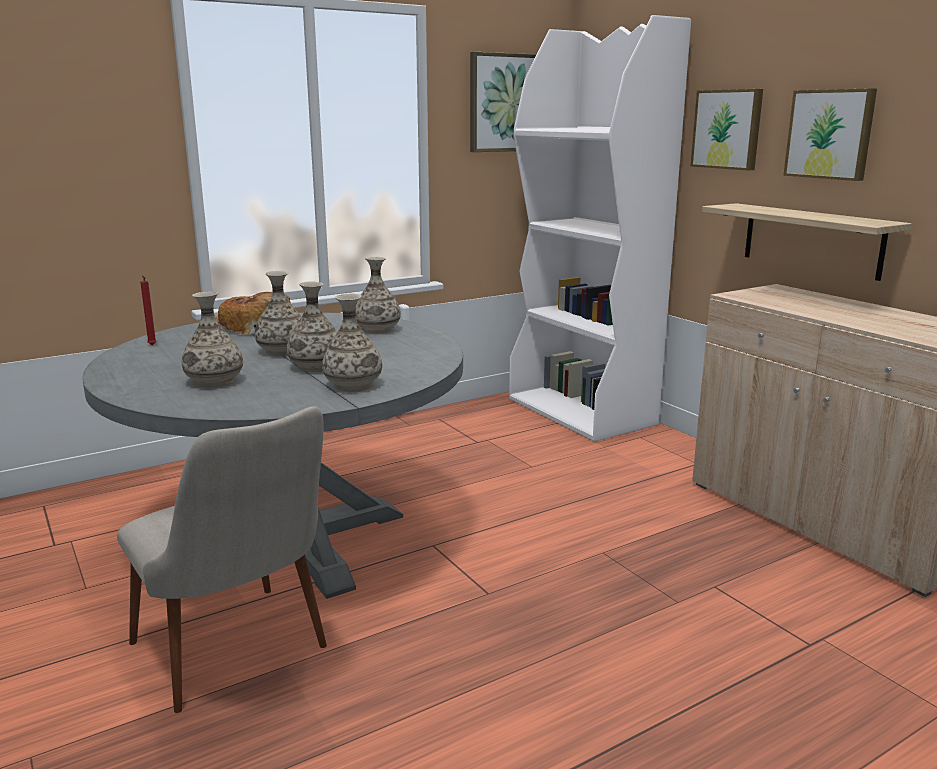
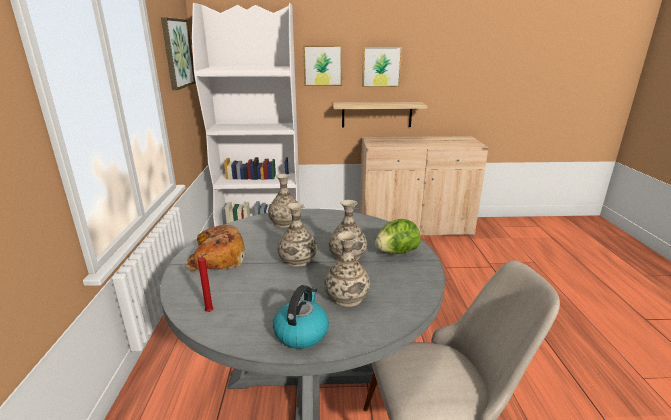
camera: 60 degrees left, 5 degrees up
vase [322,294,382,391] -> lettuce [375,219,421,254]
none -> kettle [273,285,329,349]

